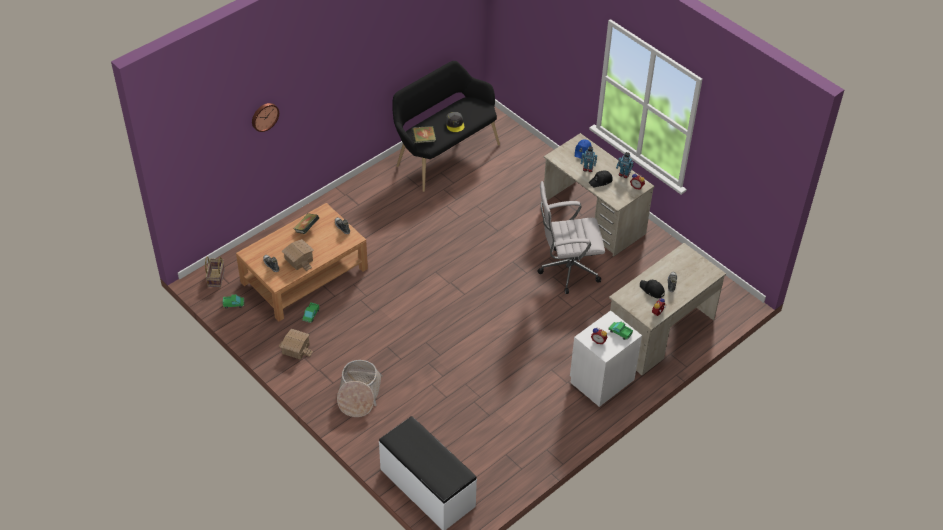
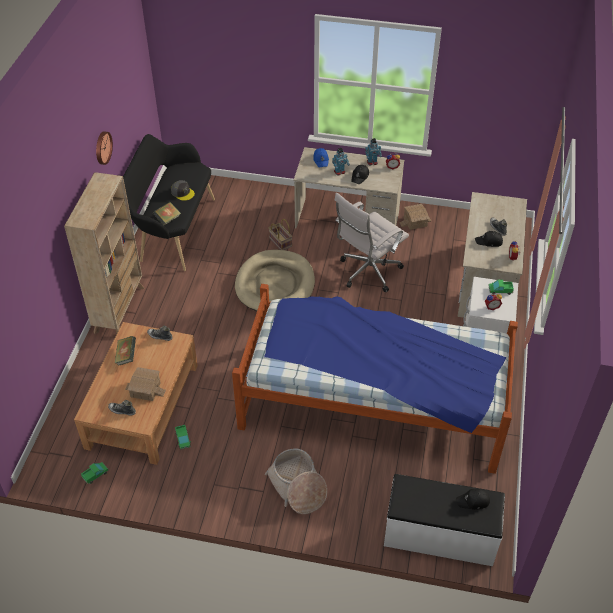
camera: 35 degrees left, 0 degrees up
basket [205,256,225,287] -> basket moved to [269,219,292,250]
wall clock [252,103,279,132] -> wall clock moved to [96,131,113,165]
toy house [279,329,313,360] -> toy house moved to [400,204,431,230]
none -> beige bookcase [64,172,144,334]
none -> bed [232,284,518,474]
none -> beige dog bed [235,249,315,311]
none -> black cap [456,489,490,510]

